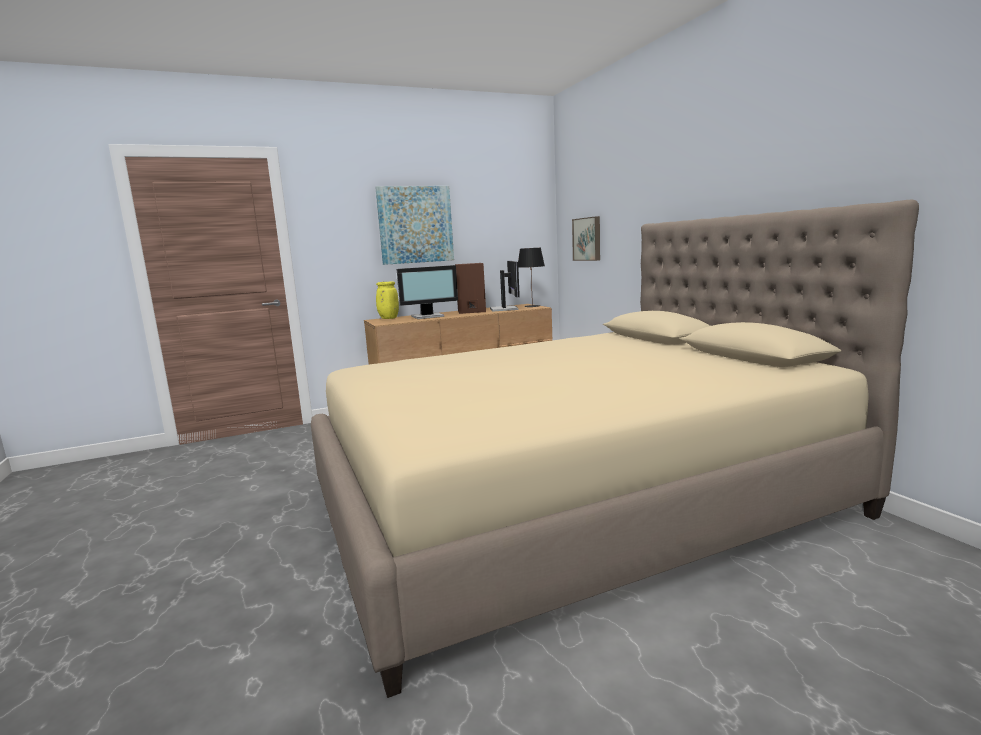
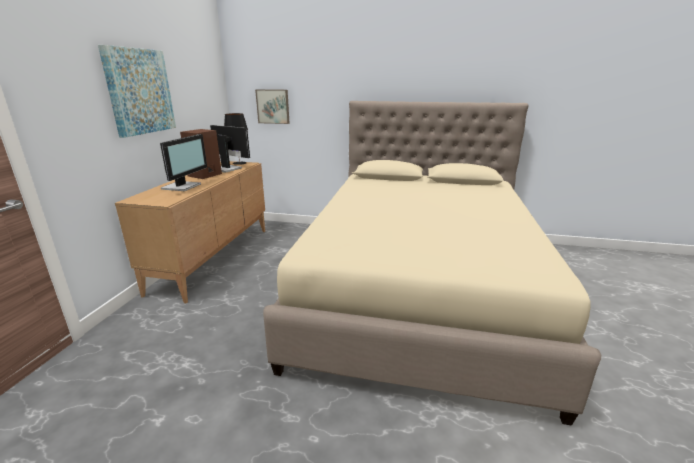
camera: 55 degrees left, 10 degrees up
yellow vase [376,281,399,319] -> none

